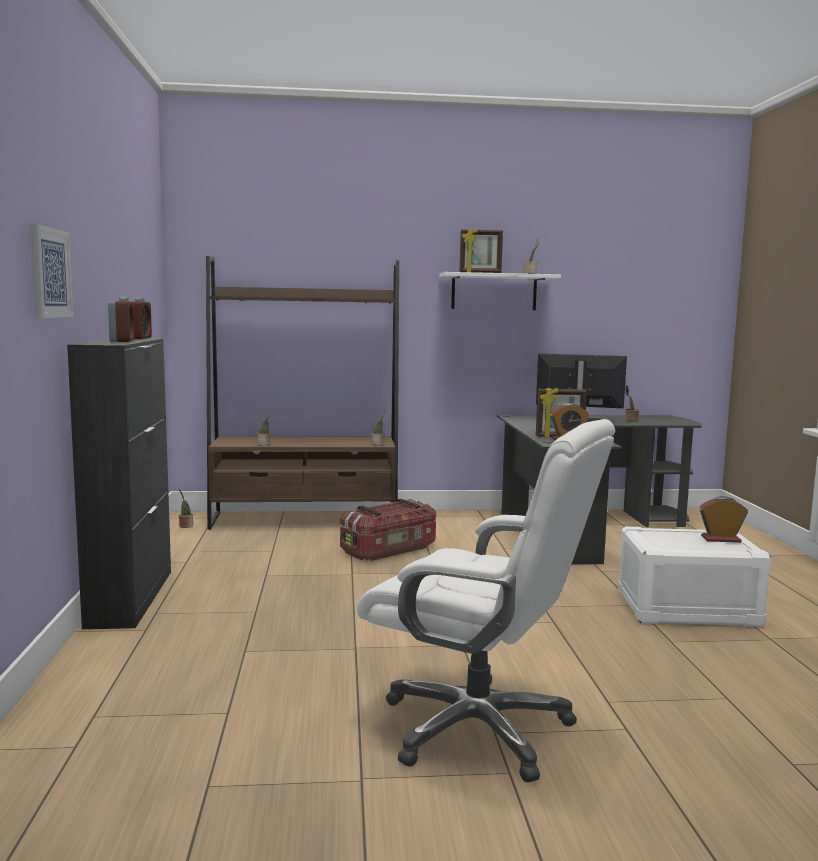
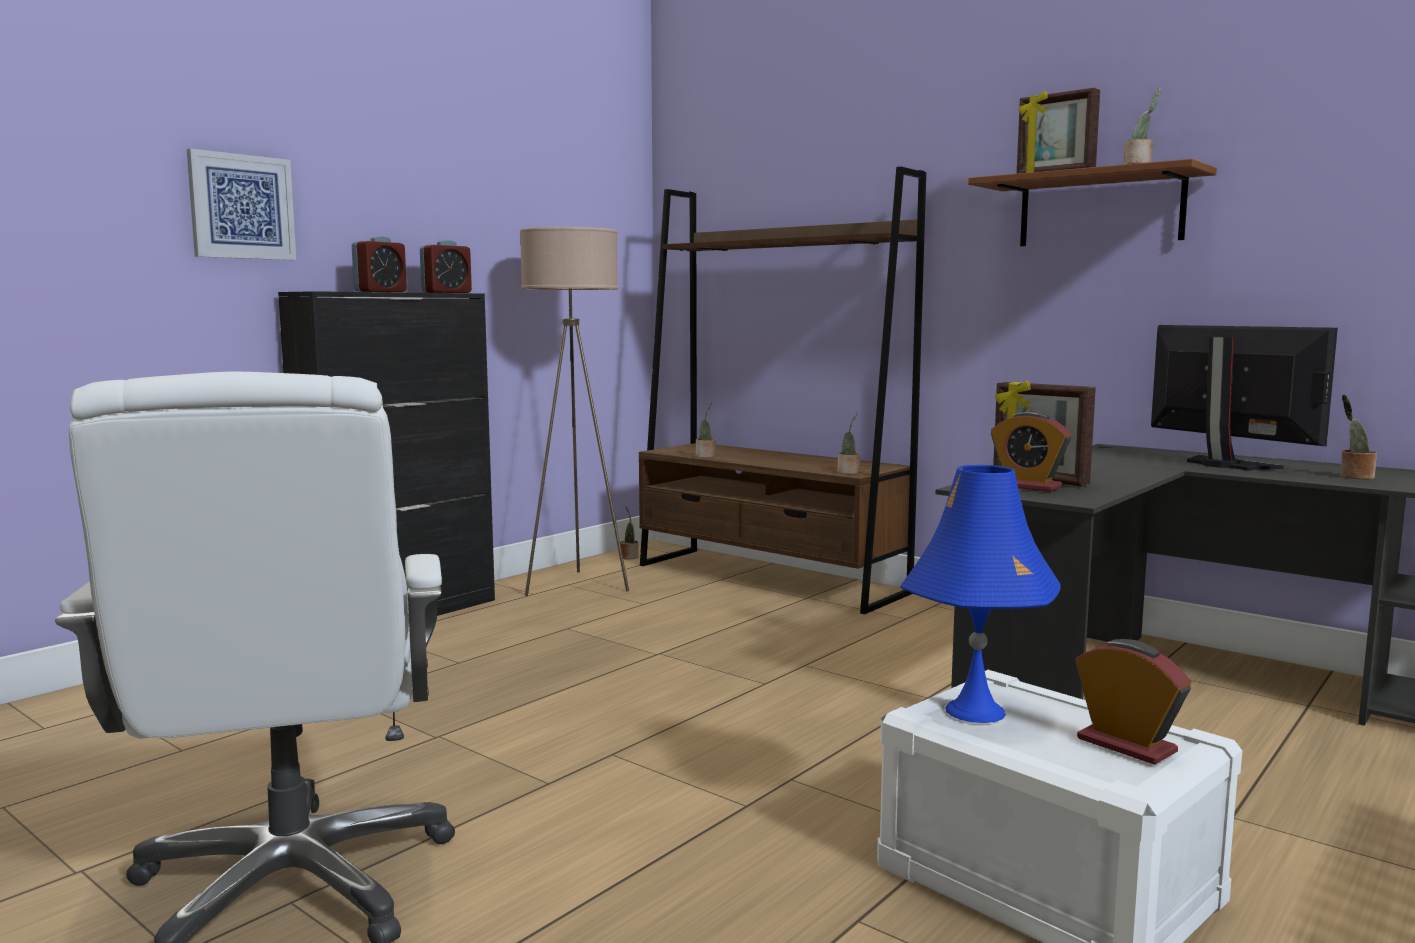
camera: 45 degrees right, 0 degrees up
storage box [340,499,436,561] -> none
white shelf [439,272,561,310] -> brown shelf [968,159,1217,246]
none -> beige floor lamp [520,227,629,596]
none -> blue table lamp [900,465,1061,723]

